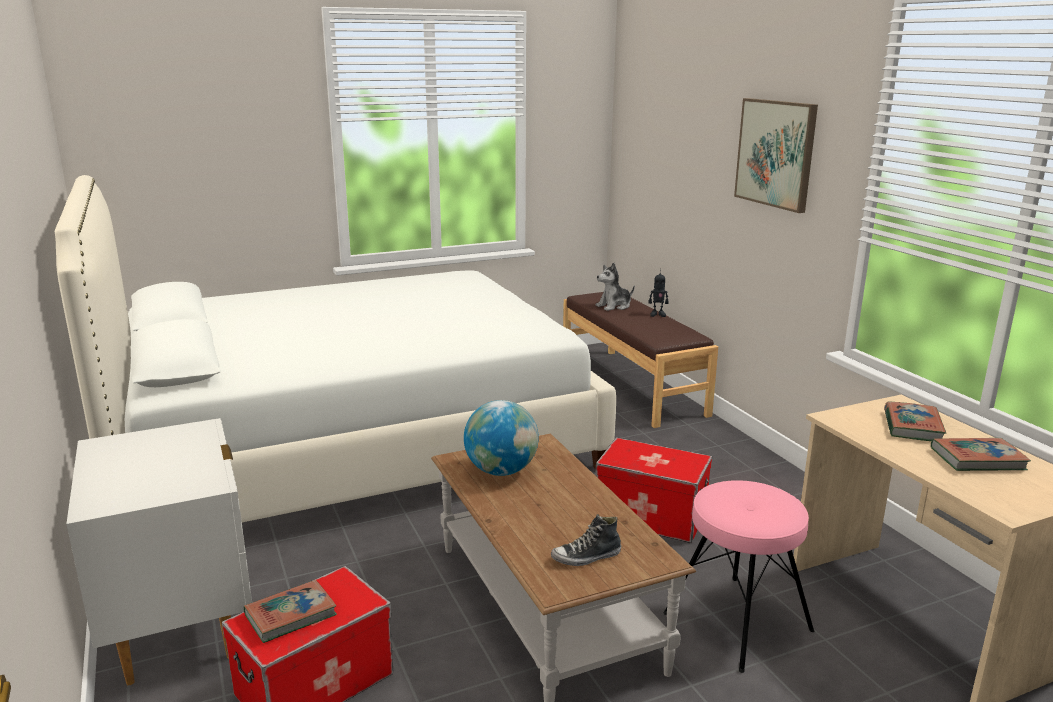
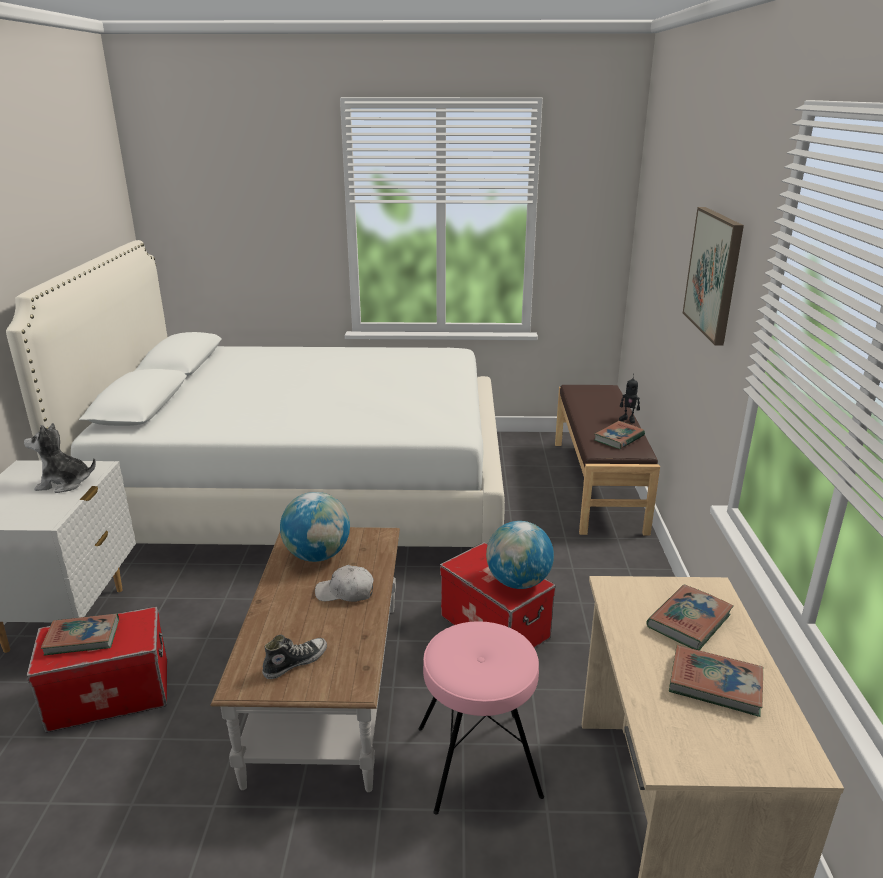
camera: 25 degrees right, 5 degrees up
shoe [551,514,621,566] -> shoe turned 135 degrees clockwise [262,635,327,679]
plush toy [596,263,635,311] -> plush toy moved to [24,423,96,493]
none -> white cap [315,565,374,602]
none -> globe [486,521,554,589]
none -> book [594,421,645,449]

